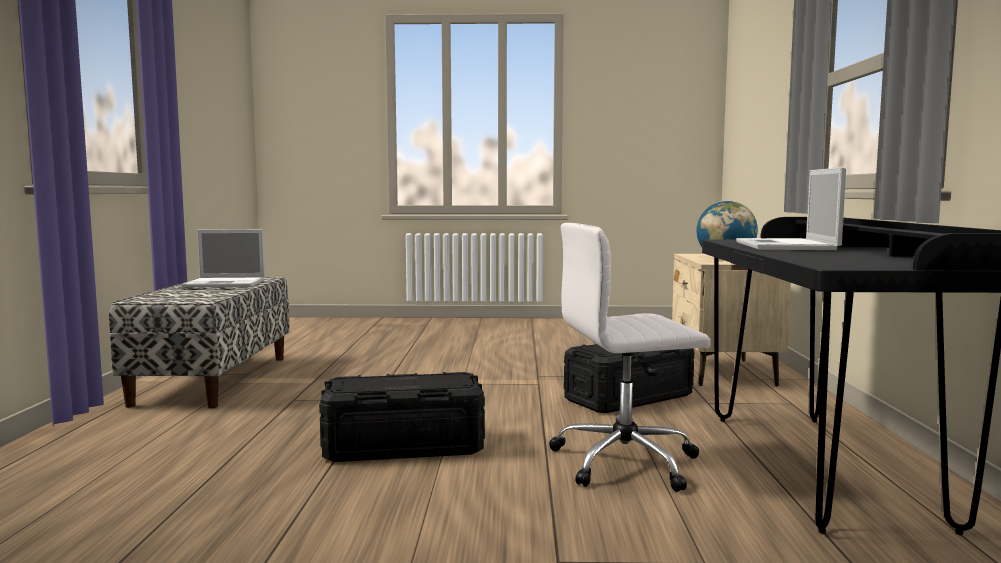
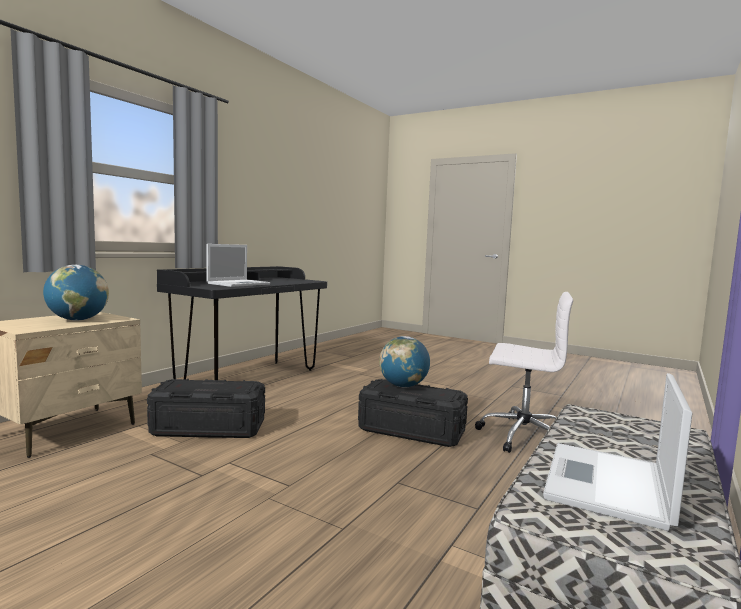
camera: 150 degrees left, 0 degrees up
laptop [182,229,265,287] -> laptop turned 90 degrees counterclockwise [543,373,693,531]
white office chair [549,223,710,492] -> white office chair moved to [475,292,573,453]
none -> globe [379,336,430,388]

